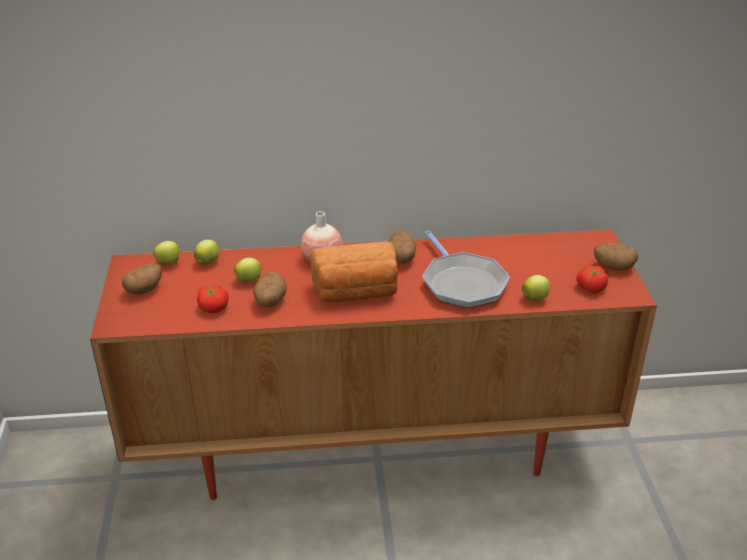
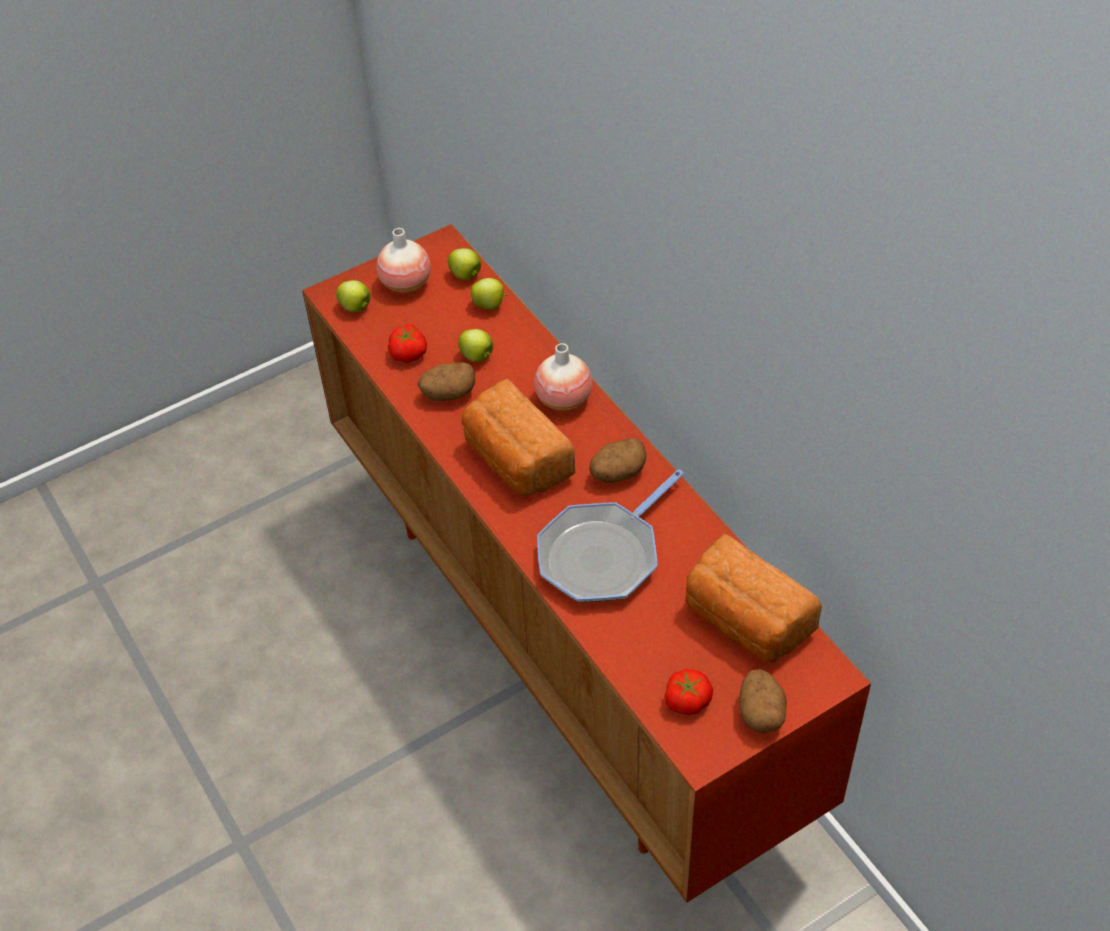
camera: 65 degrees right, 15 degrees up
potato [122,263,162,295] -> vase [376,228,431,293]
apple [522,275,550,301] -> apple moved to [336,280,371,312]
none -> bread [685,534,822,663]

